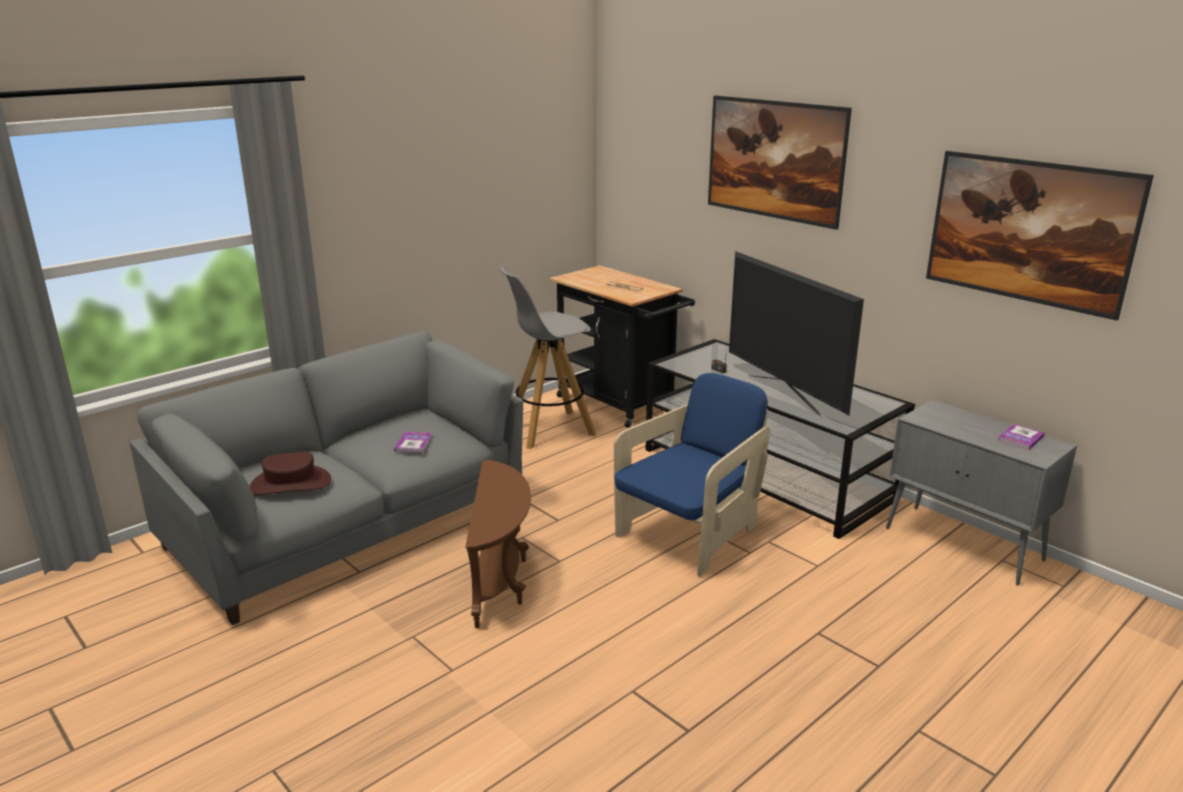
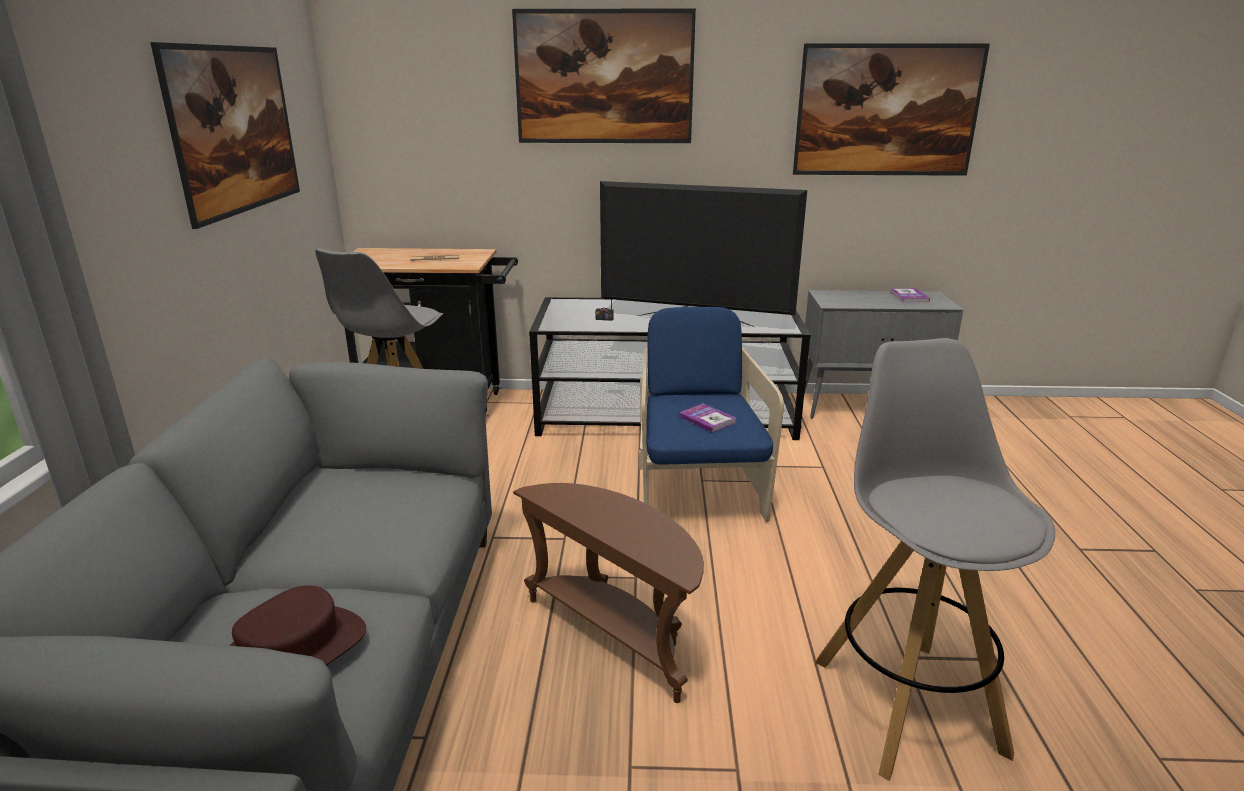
camera: 45 degrees left, 0 degrees up
book [394,432,432,453] -> book moved to [679,404,736,432]
none -> picture [150,42,300,229]
none -> grey stool [815,338,1055,781]

